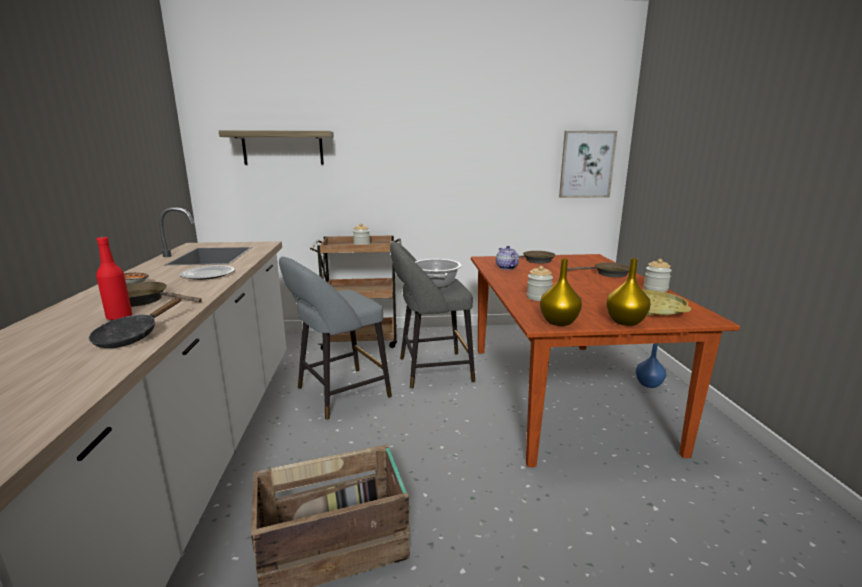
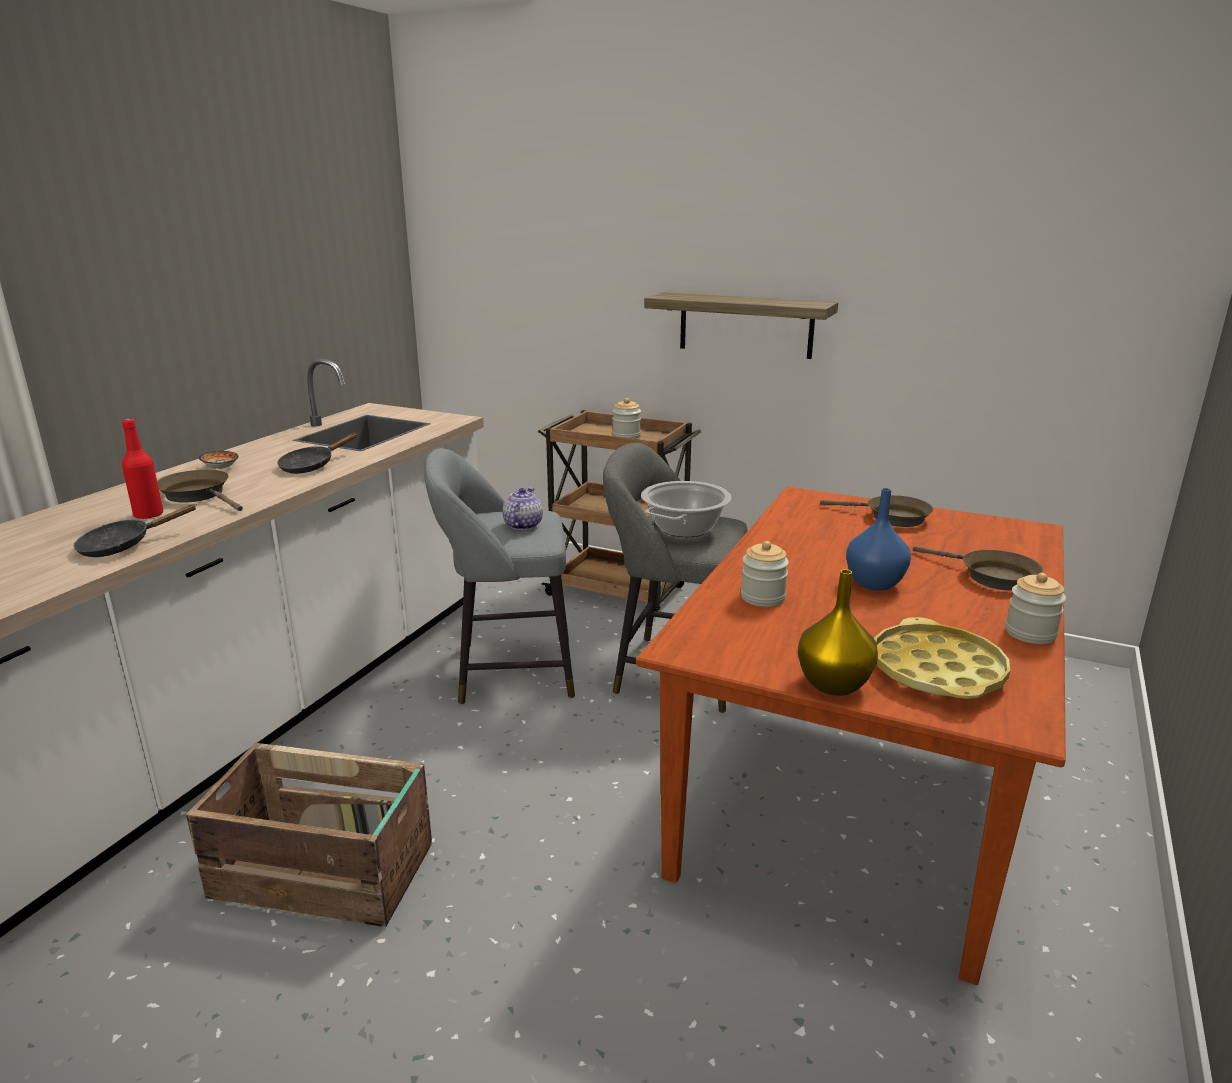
camera: 30 degrees right, 5 degrees up
plate [179,265,235,280] -> black frying pan [277,433,357,474]
shelf [219,130,334,165] -> shelf moved to [644,292,838,359]
teapot [496,246,519,270] -> teapot moved to [503,488,543,530]
yellow vase [540,258,582,326] -> none
picture [559,131,617,198] -> none
blue vase [636,343,666,388] -> blue vase moved to [846,488,911,591]

